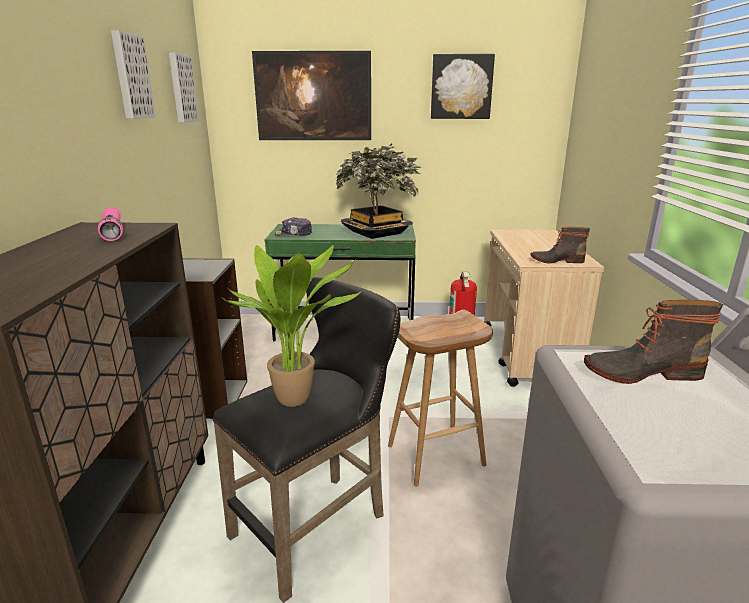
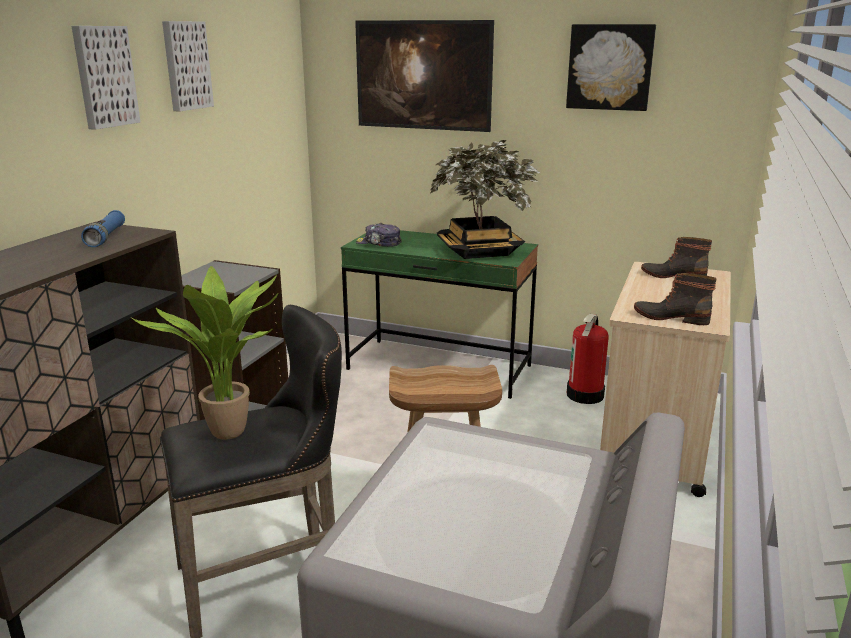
camera: 20 degrees right, 0 degrees up
pink flashlight [98,207,123,241] -> blue flashlight [81,210,125,247]
picture [169,53,199,122] -> picture moved to [71,26,140,130]
boot [584,300,723,384] -> boot moved to [641,237,712,278]

